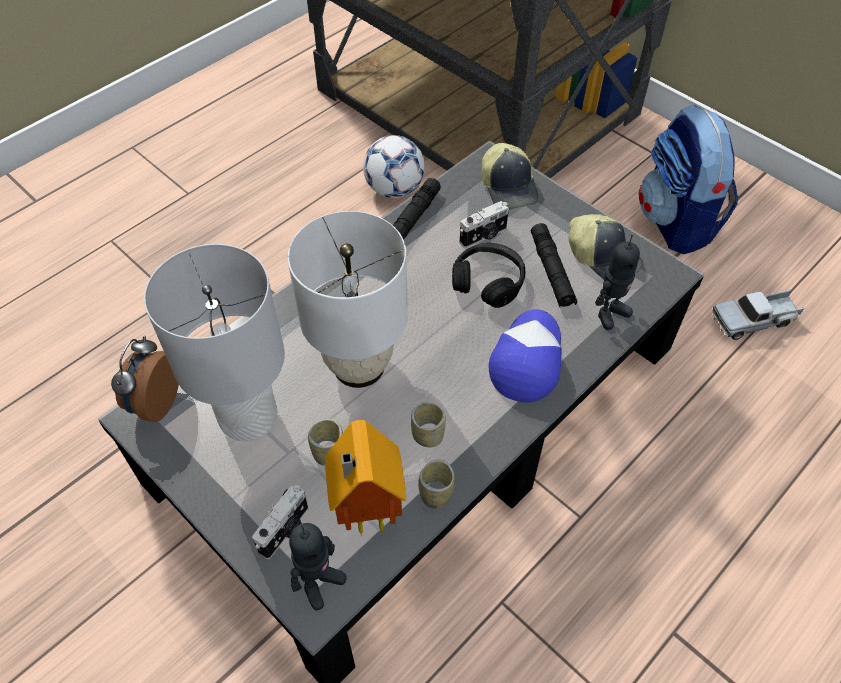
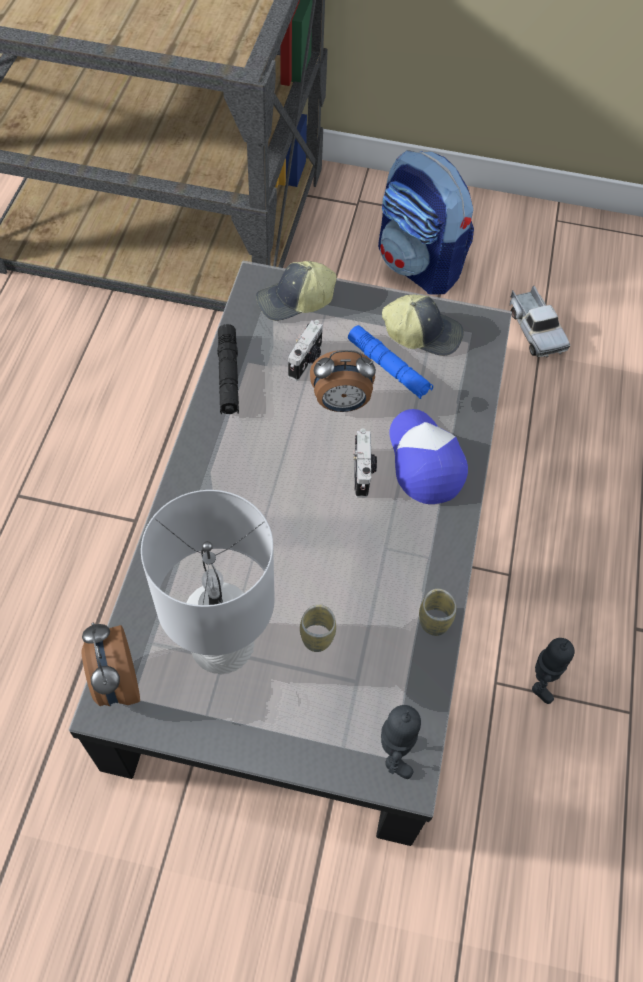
camera: 35 degrees left, 5 degrees up
camera [252,485,308,559] -> camera moved to [353,428,377,498]
white table lamp [288,211,408,388] -> none
toy house [325,420,406,536] -> none
football [363,135,425,198] -> none
cup [411,402,446,447] -> none
black headphones [452,243,525,308] -> alarm clock [310,350,376,412]
cap [482,143,538,210] -> cap turned 120 degrees clockwise [256,261,337,321]
black flashlight [531,223,577,307] -> blue flashlight [348,325,433,399]
toy robot [595,235,640,330] -> toy robot moved to [532,638,575,704]
toy truck [712,289,804,340] -> toy truck turned 60 degrees counterclockwise [510,286,570,357]

